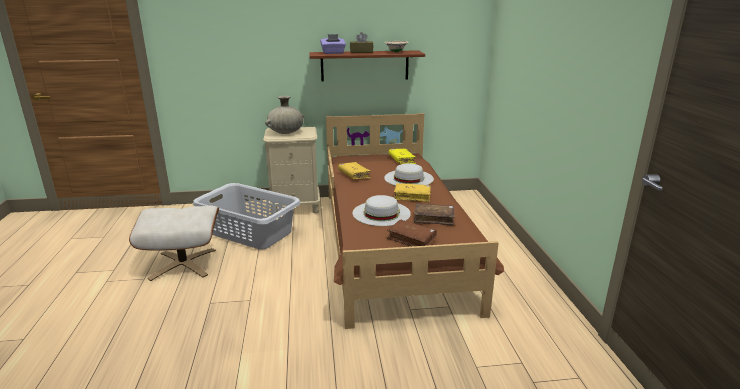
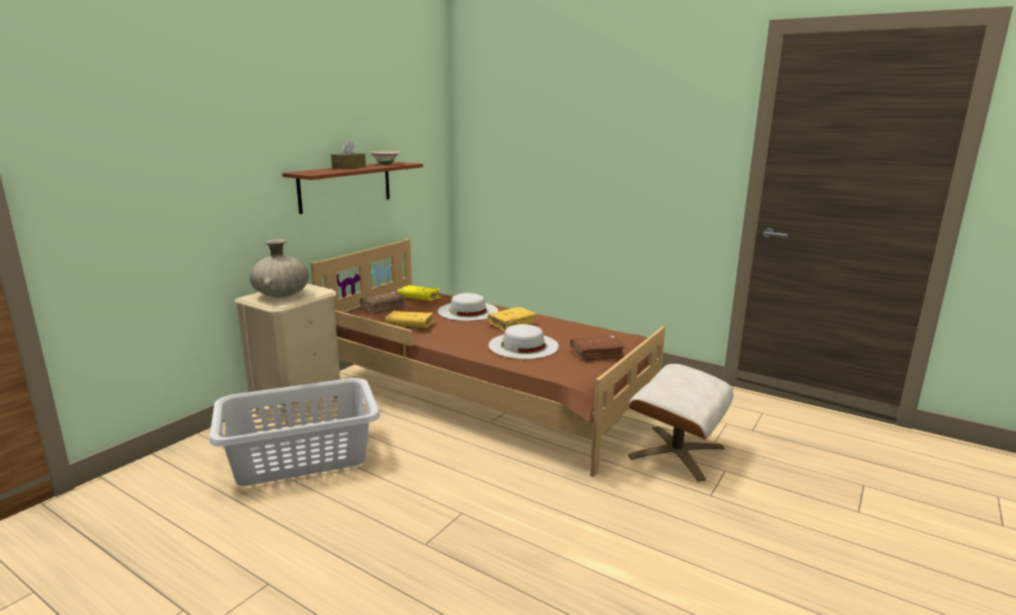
camera: 50 degrees left, 5 degrees down
beige ottoman [129,205,219,281] -> beige ottoman moved to [628,364,734,481]
purple tissue box [320,34,346,54] -> none
brown book [414,204,455,225] -> brown book moved to [360,291,407,314]

